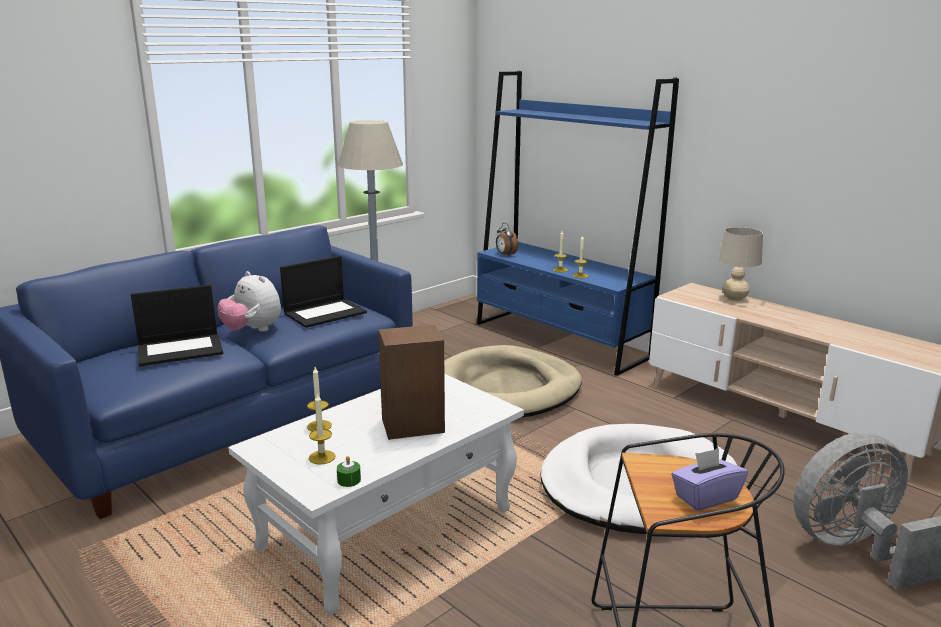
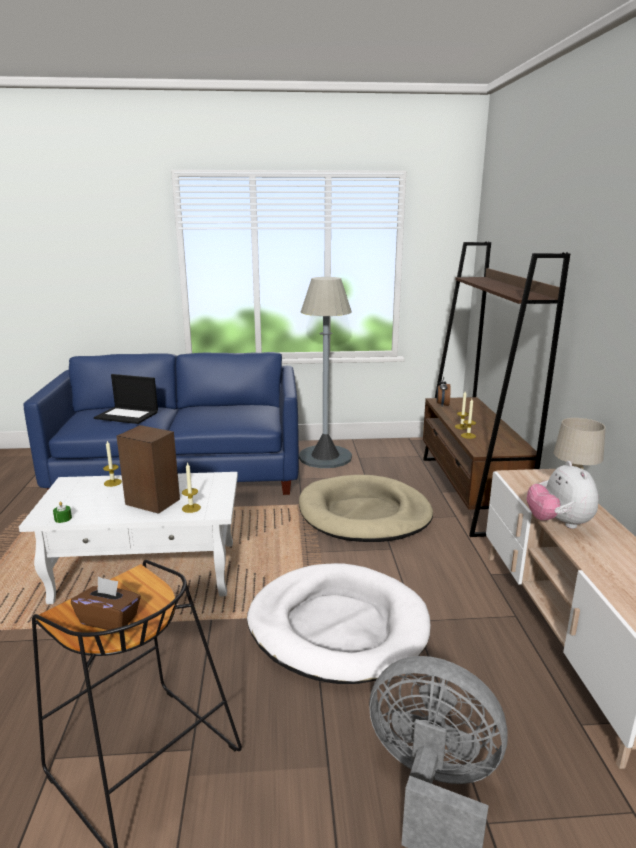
camera: 40 degrees right, 0 degrees up
plush toy [217,271,281,332] -> plush toy moved to [527,461,599,529]
laptop [280,256,367,328] -> none
candle [309,393,336,464] -> candle moved to [182,462,201,513]
blue bookcase [477,71,679,376] -> brown bookcase [423,242,570,537]
purple tissue box [671,448,748,511] -> brown tissue box [71,577,141,630]

